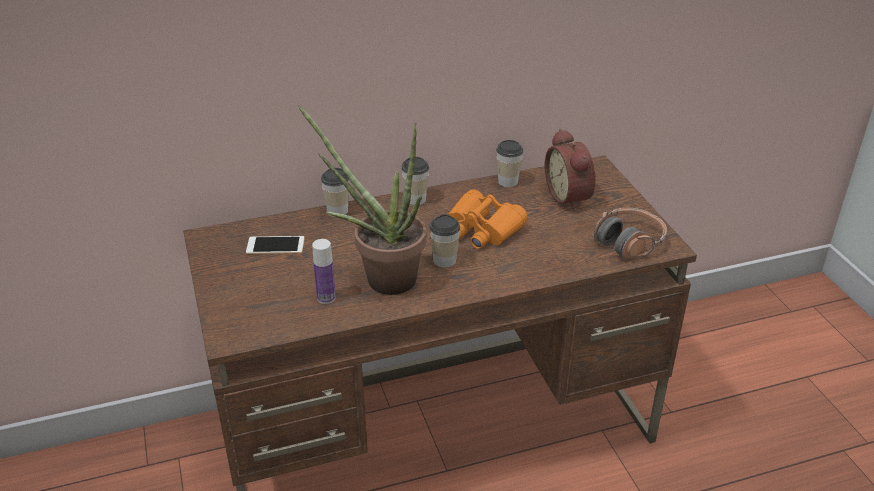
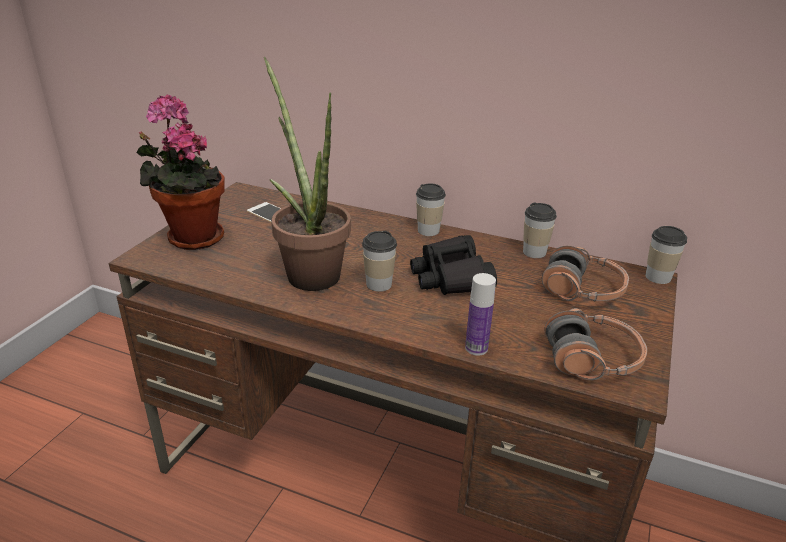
camera: 40 degrees right, 5 degrees down
bottle [312,239,336,304] -> bottle moved to [465,273,496,356]
cup [321,168,349,217] -> cup moved to [645,226,687,284]
orange binoculars [448,189,528,249] -> black binoculars [410,235,497,295]
alarm clock [545,129,595,211] -> headphones [542,246,629,301]
none -> potted plant [137,95,225,250]

